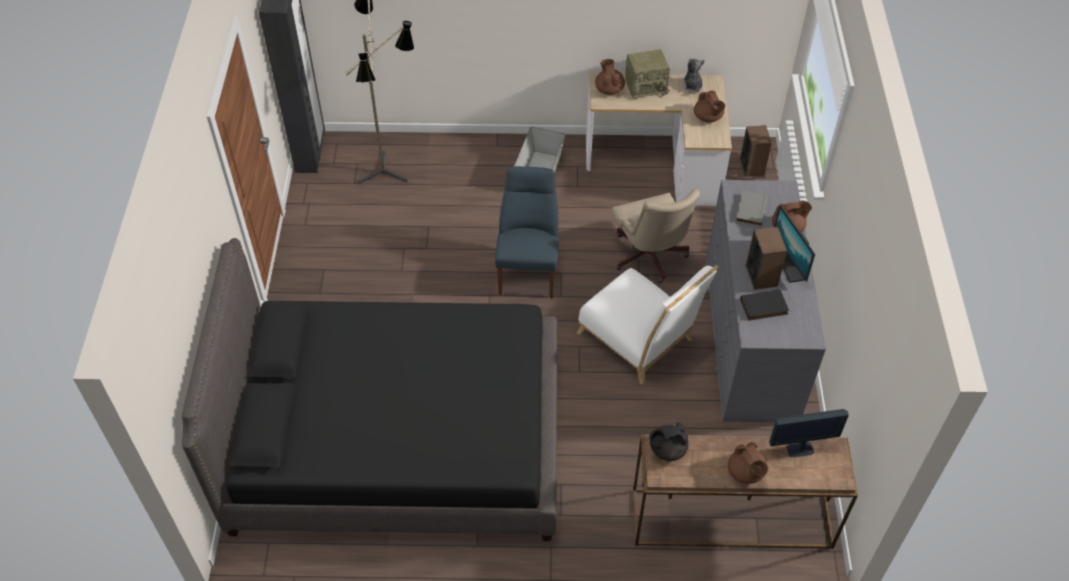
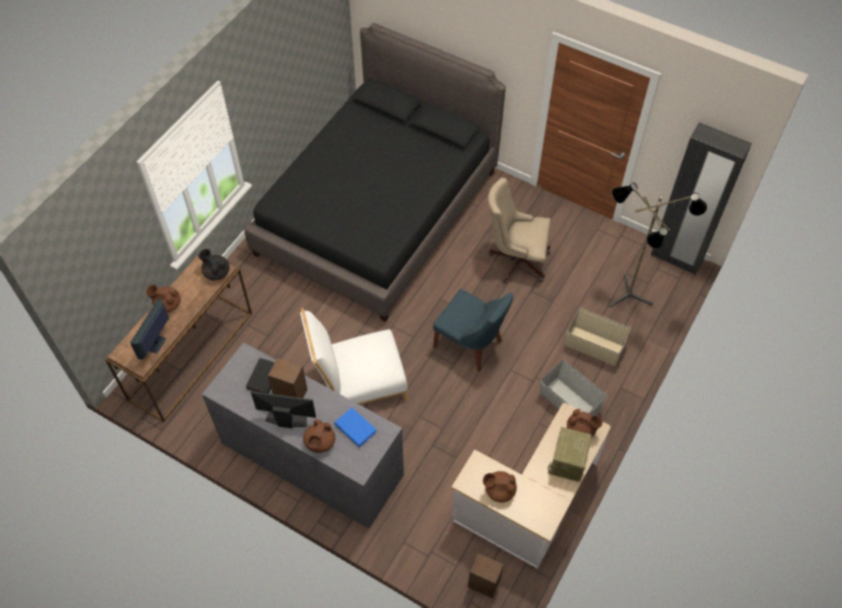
camera: 120 degrees right, 5 degrees up
beige office chair [612,189,700,283] -> beige office chair moved to [488,178,551,283]
black teapot [649,422,688,461] -> black teapot turned 60 degrees counterclockwise [198,249,229,280]
plush toy [681,57,705,93] -> none
grey book [736,190,768,227] -> blue book [334,407,377,448]
none -> beige storage box [565,307,631,366]

